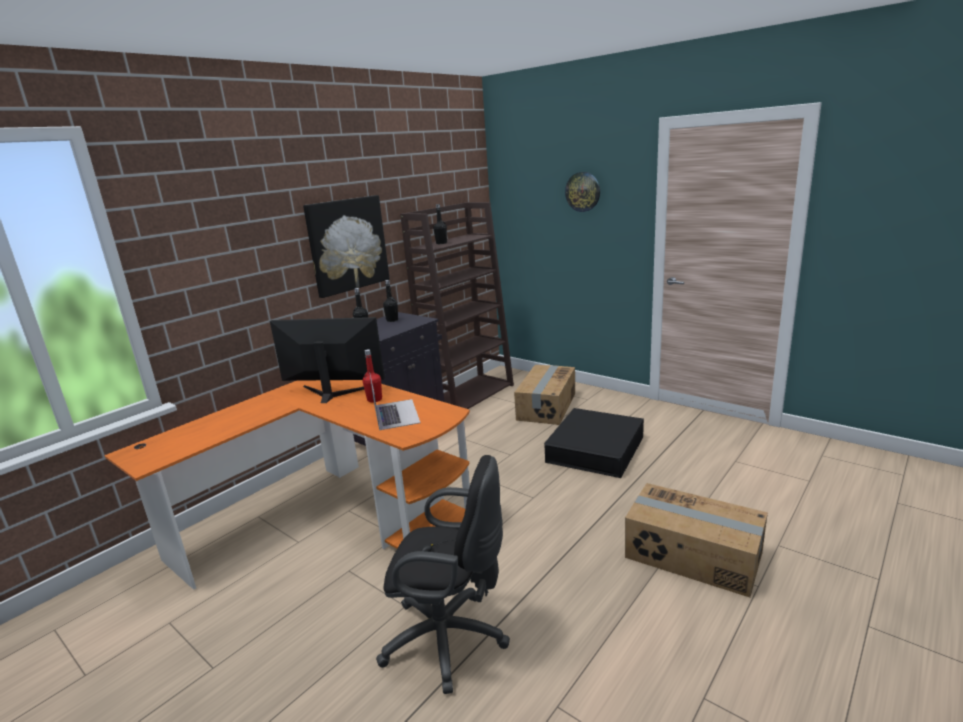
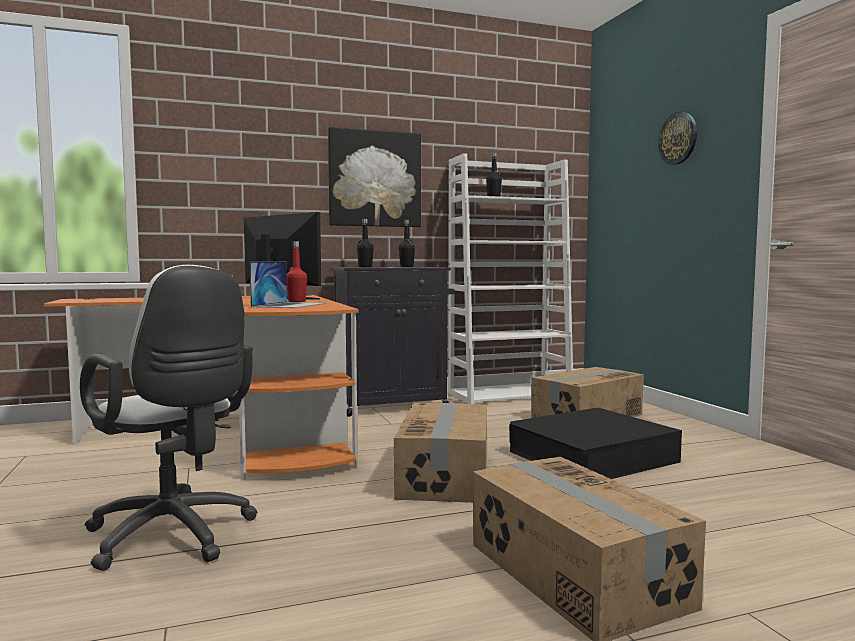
camera: 30 degrees right, 15 degrees down
black office chair [376,455,510,694] -> white office chair [80,265,258,571]
brown bookcase [400,202,514,409] -> white bookcase [448,153,573,404]
none -> cardboard box [394,403,487,503]

